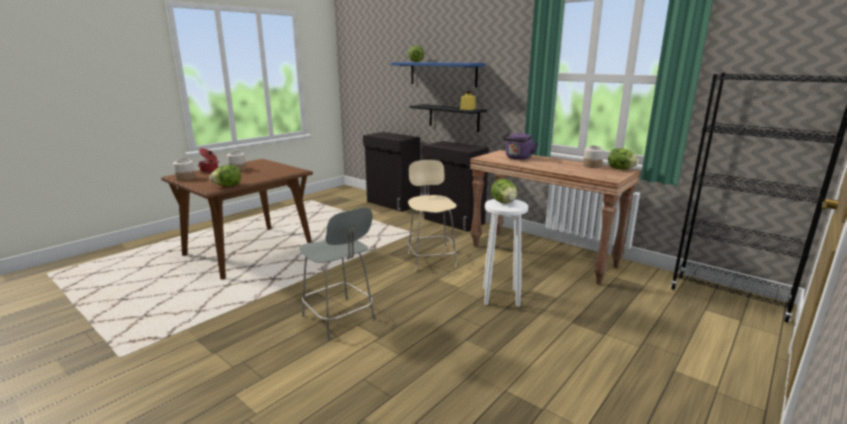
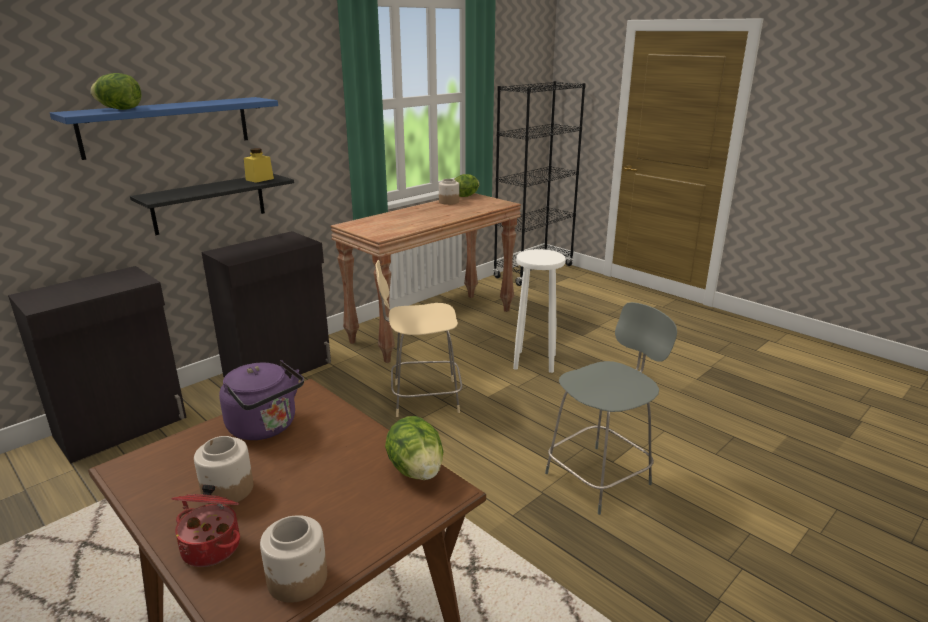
camera: 85 degrees left, 5 degrees up
lettuce [491,179,517,203] -> none
purple kettle [502,132,539,160] -> purple kettle moved to [219,360,304,440]

